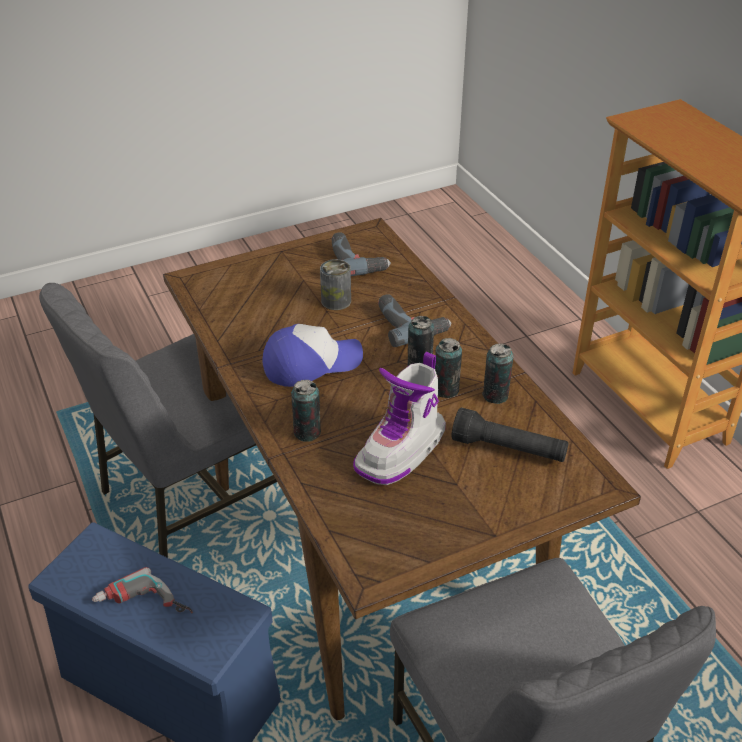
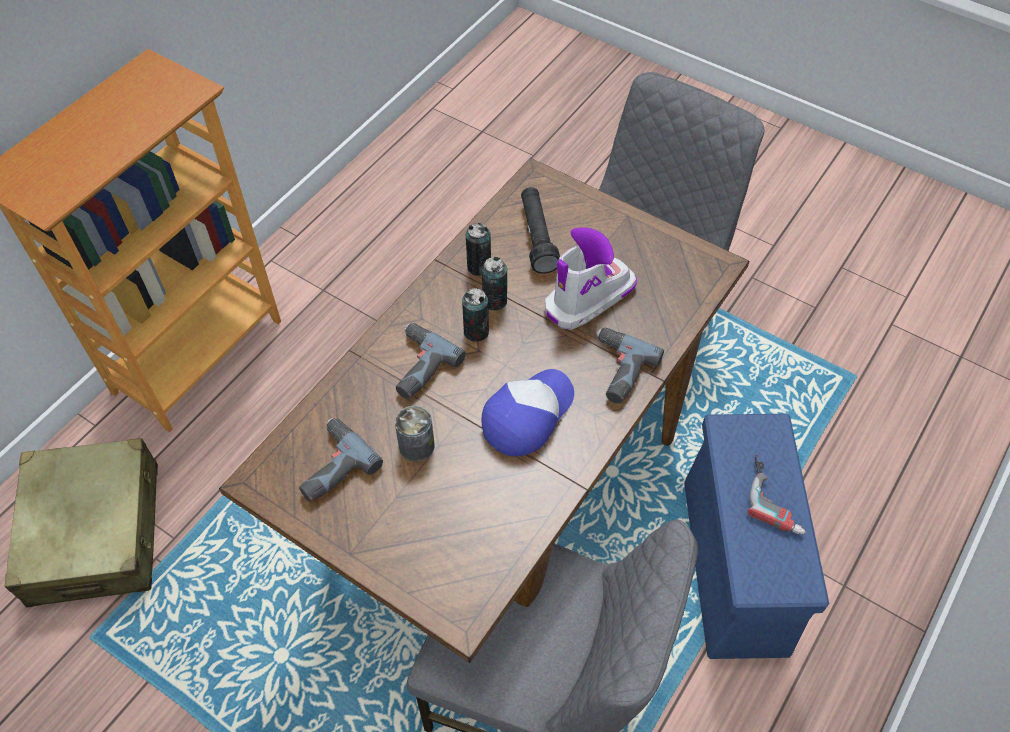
camera: 120 degrees left, 15 degrees up
cap [262,324,363,387] -> cap turned 90 degrees clockwise [481,369,574,456]
can [291,380,321,442] -> power drill [596,327,664,404]
boot [353,352,446,485] -> boot turned 45 degrees counterclockwise [545,227,637,330]
none -> beige suitcase [5,438,158,607]

